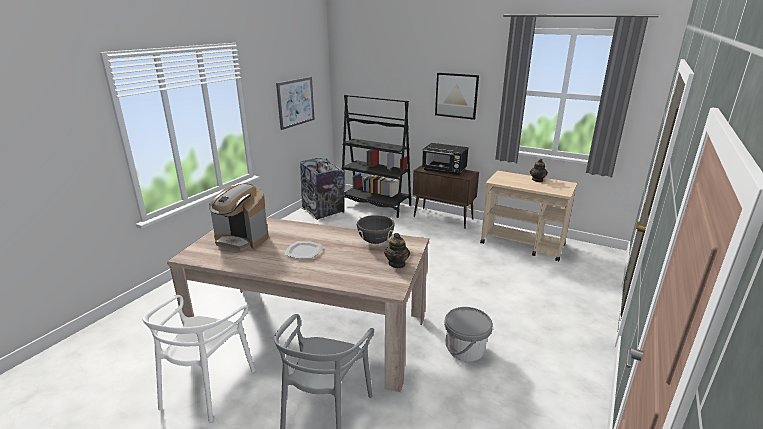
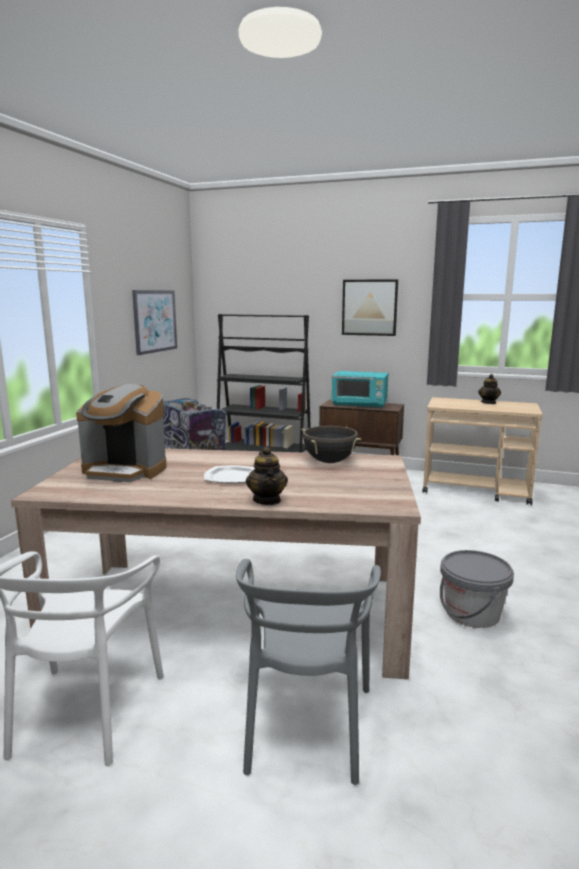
camera: 10 degrees left, 10 degrees down
teapot [384,233,410,268] -> teapot moved to [246,447,288,505]
black microwave [422,143,468,176] -> turquoise microwave [332,371,388,408]

